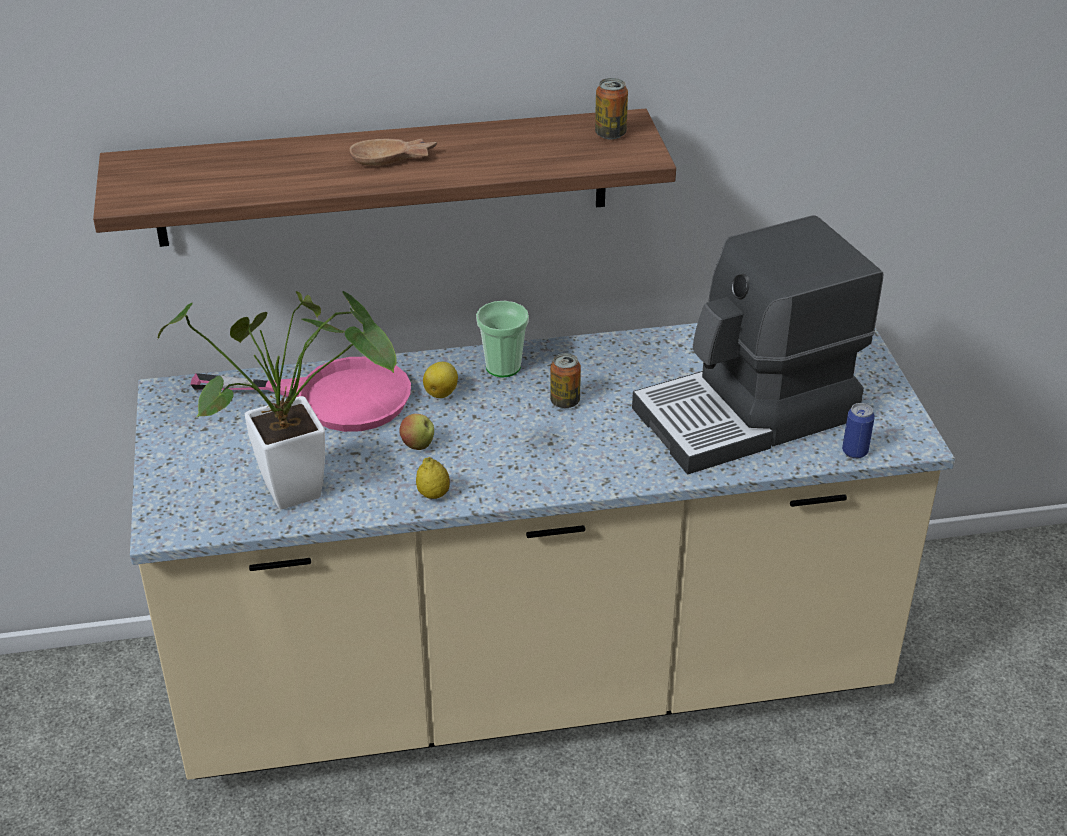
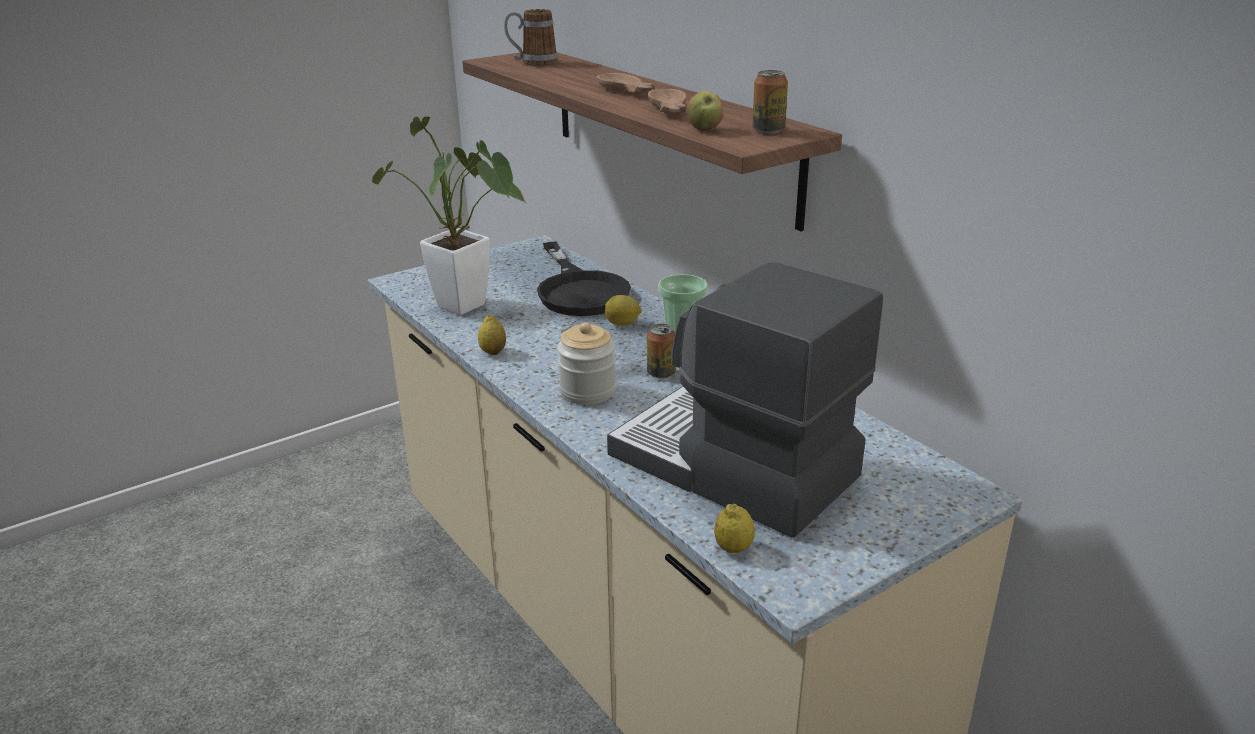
camera: 65 degrees right, 10 degrees down
pink frying pan [190,357,411,432] -> black frying pan [537,241,631,316]
apple [399,414,434,450] -> apple moved to [686,91,723,131]
can [842,403,875,459] -> lemon [714,504,755,553]
none -> mug [504,9,558,66]
none -> jar [557,322,616,405]
none -> brown bowl [648,89,687,112]

